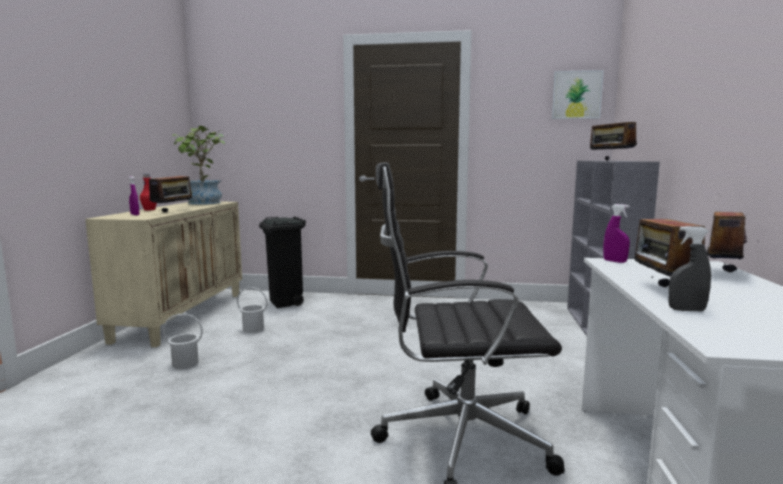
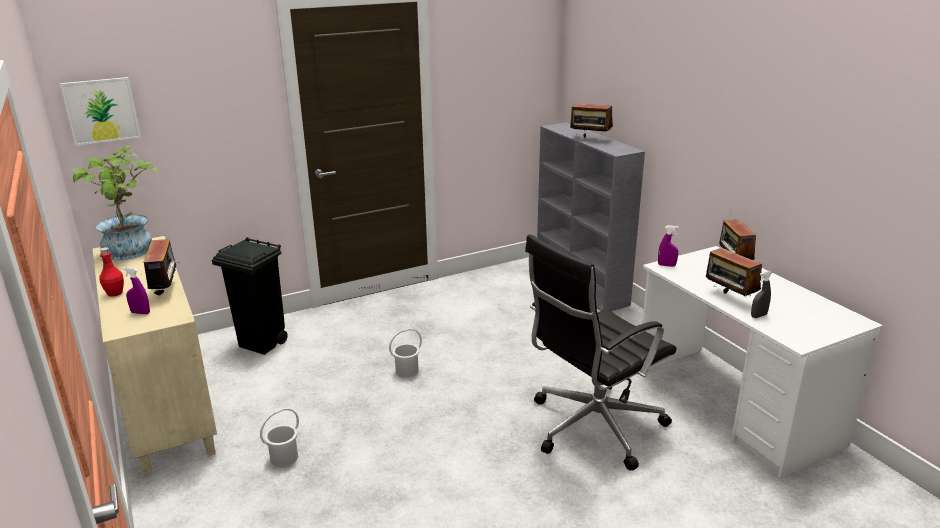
camera: 35 degrees left, 15 degrees up
white bucket [237,287,267,333] -> white bucket moved to [389,329,422,378]
picture [552,70,604,119] -> picture moved to [60,77,141,146]

